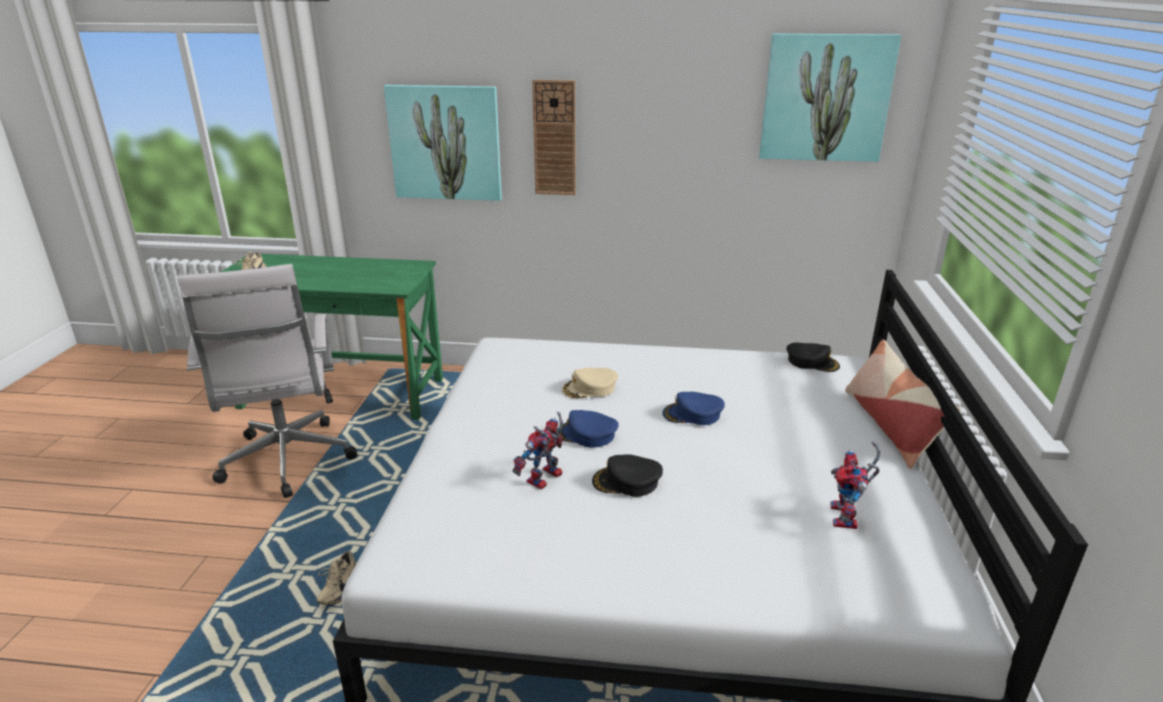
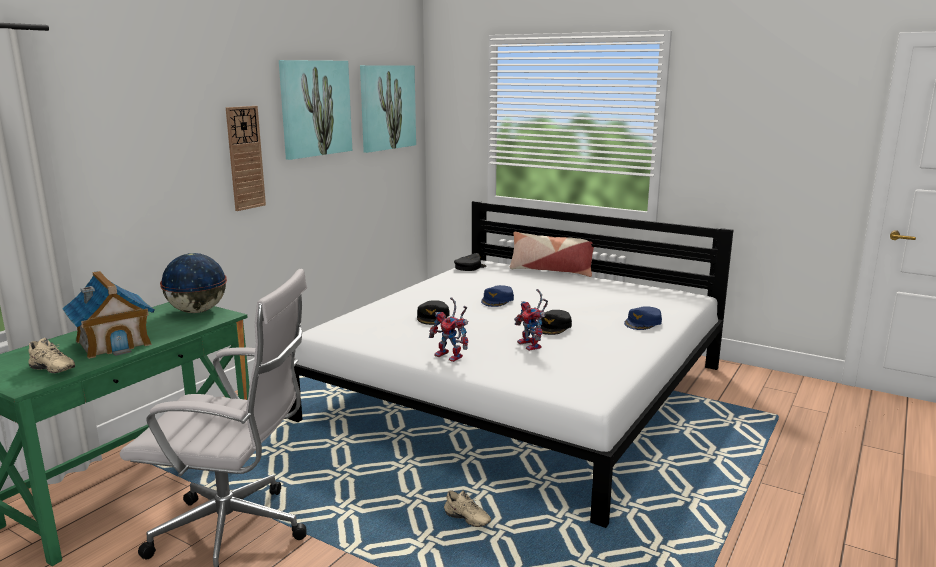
camera: 65 degrees left, 10 degrees down
picture [384,85,502,201] -> picture moved to [279,60,352,160]
blue cap [558,410,619,448] -> blue cap moved to [624,306,662,330]
beige cap [562,368,618,399] -> black cap [417,300,449,325]
toy robot [830,442,881,529] -> toy robot moved to [429,297,469,362]
none -> toy house [62,271,155,359]
none -> globe [160,253,227,313]

